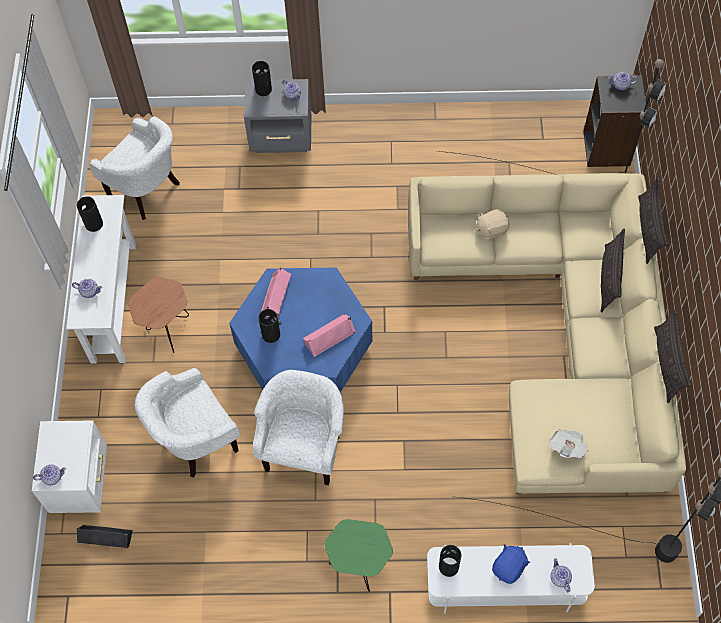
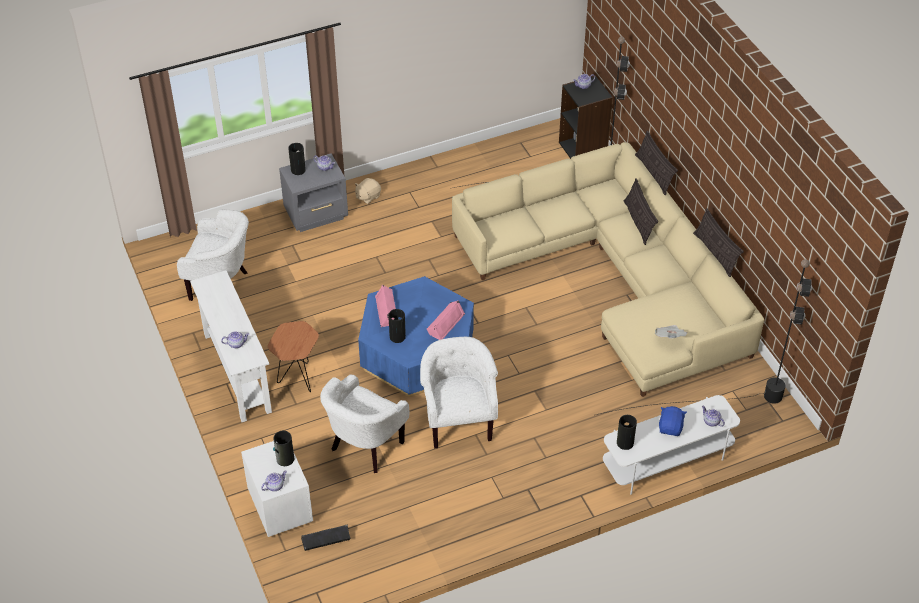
camera: 25 degrees left, 15 degrees down
vase [77,196,103,232] -> vase moved to [273,431,294,466]
green side table [325,519,393,592] -> none
beige plush toy [476,209,510,241] -> beige plush toy moved to [355,178,381,204]

